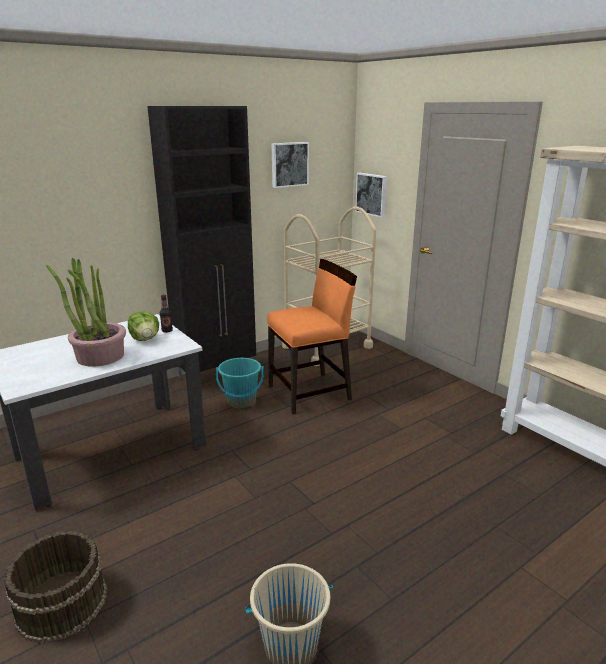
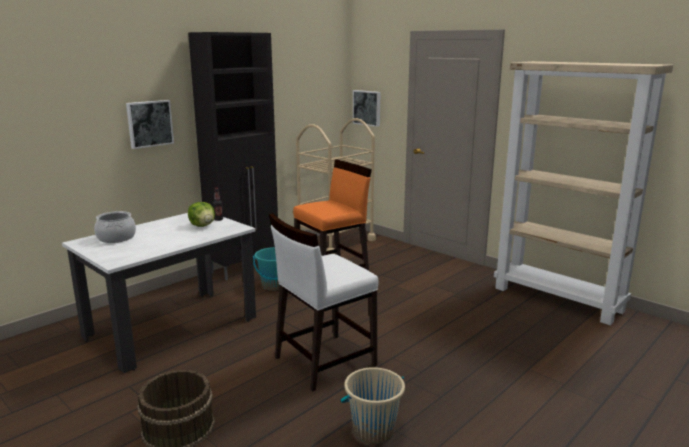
camera: 10 degrees left, 5 degrees down
potted plant [46,258,126,367] -> none
picture [272,142,309,188] -> picture moved to [126,100,174,149]
none -> cooking pot [94,211,136,243]
none -> white chair [269,213,378,392]

